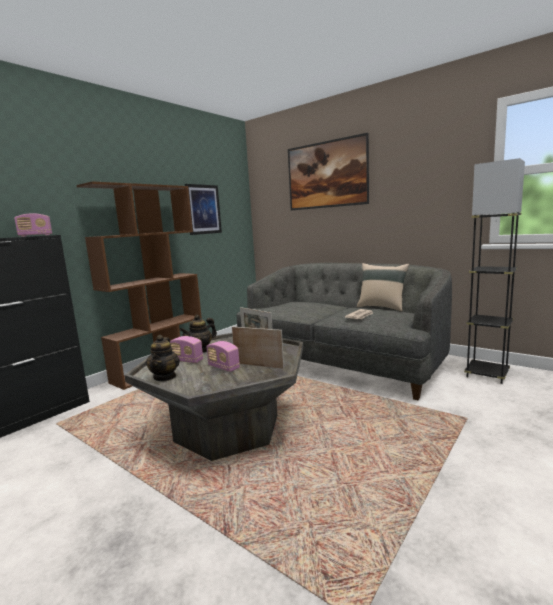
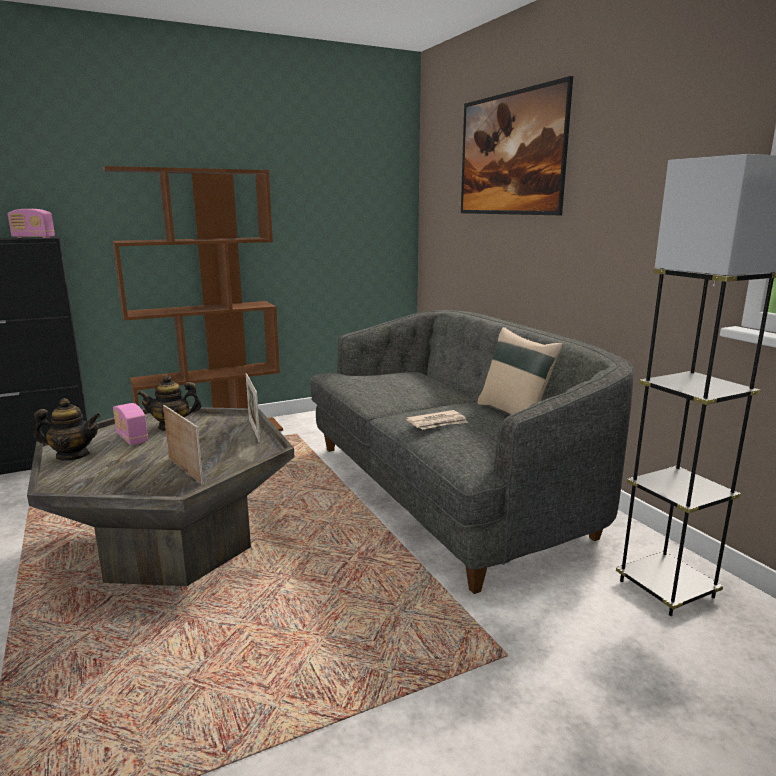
camera: 25 degrees right, 5 degrees up
teapot [146,335,180,381] -> teapot turned 120 degrees counterclockwise [34,398,101,461]
picture [185,184,222,235] -> none
radio [206,341,240,372] -> none

